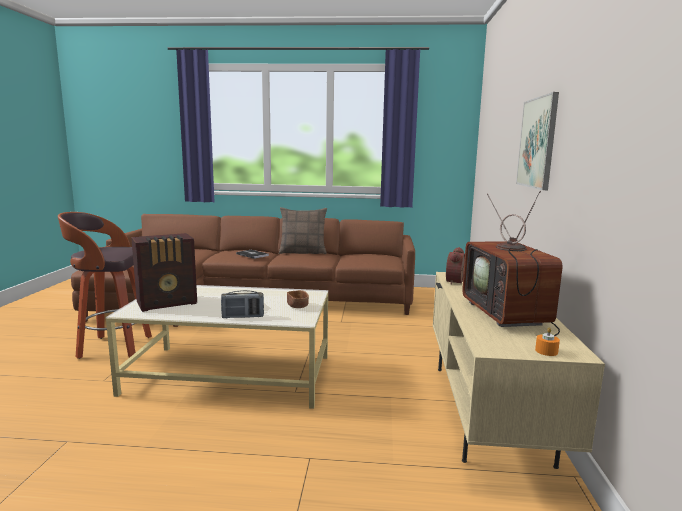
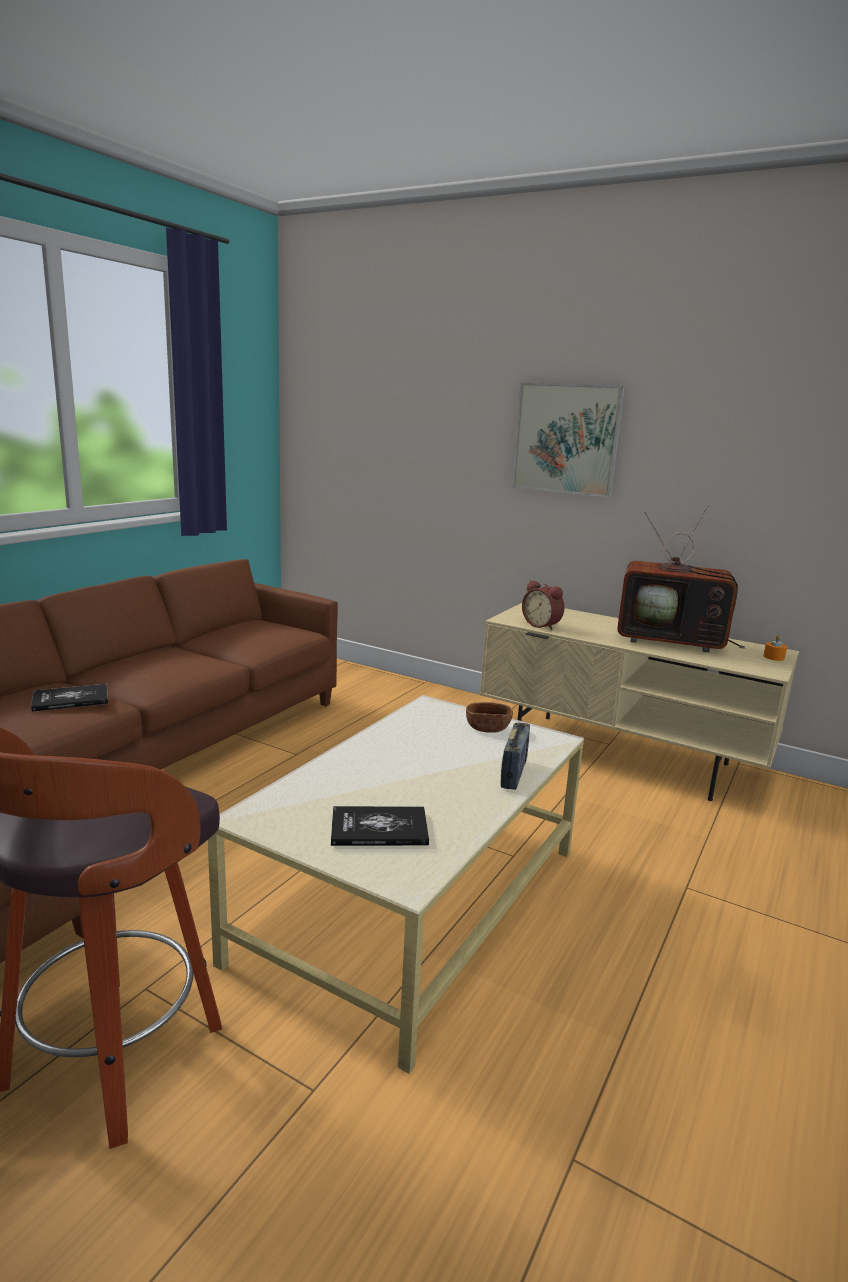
camera: 65 degrees left, 5 degrees up
radio [131,233,197,312] -> book [331,806,429,846]
pillow [279,207,327,254] -> none

